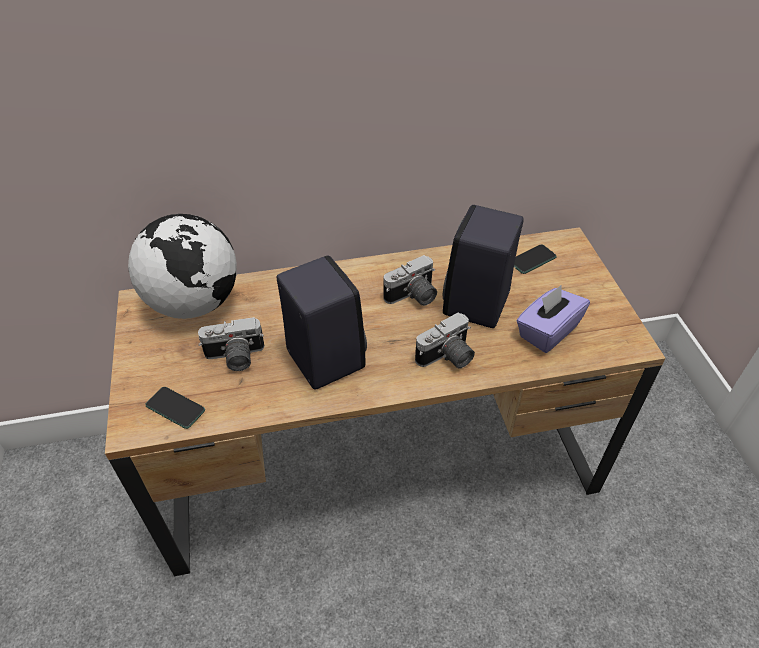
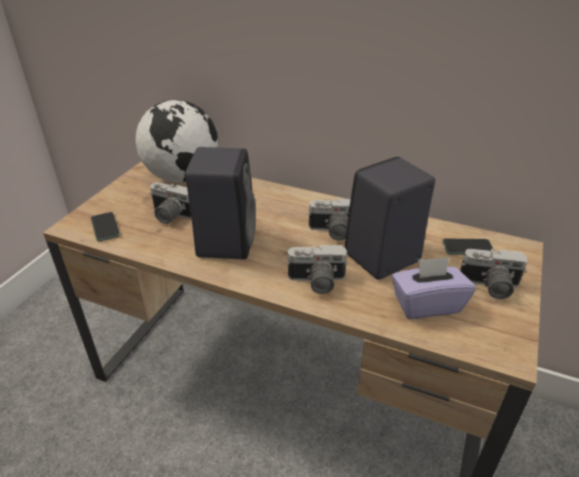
camera: 35 degrees right, 10 degrees down
none -> camera [460,249,528,299]

